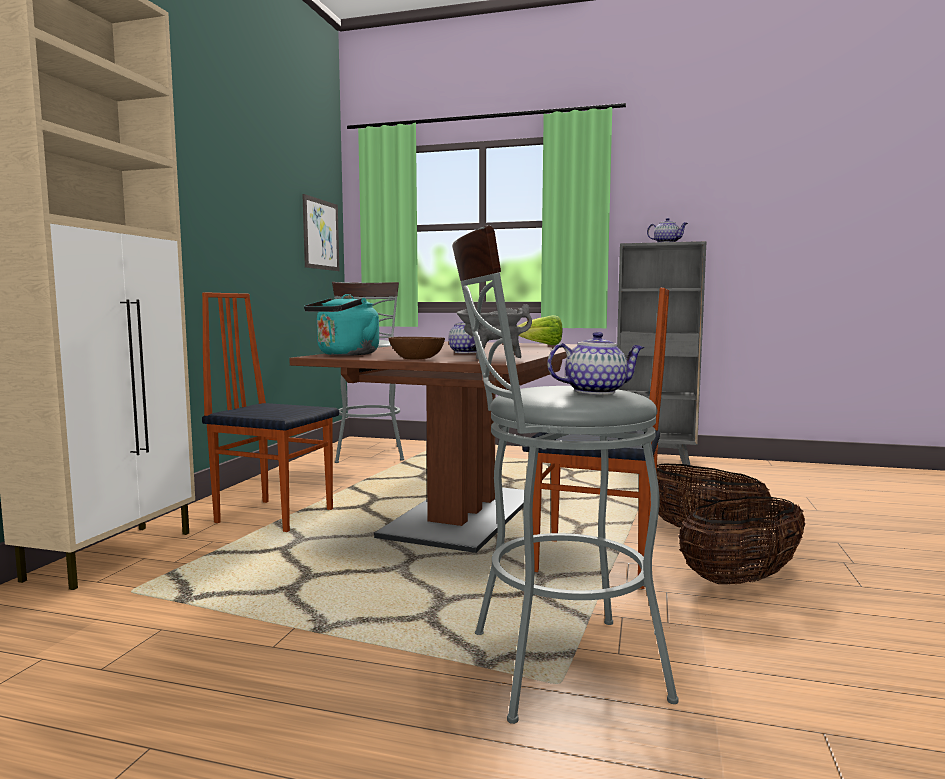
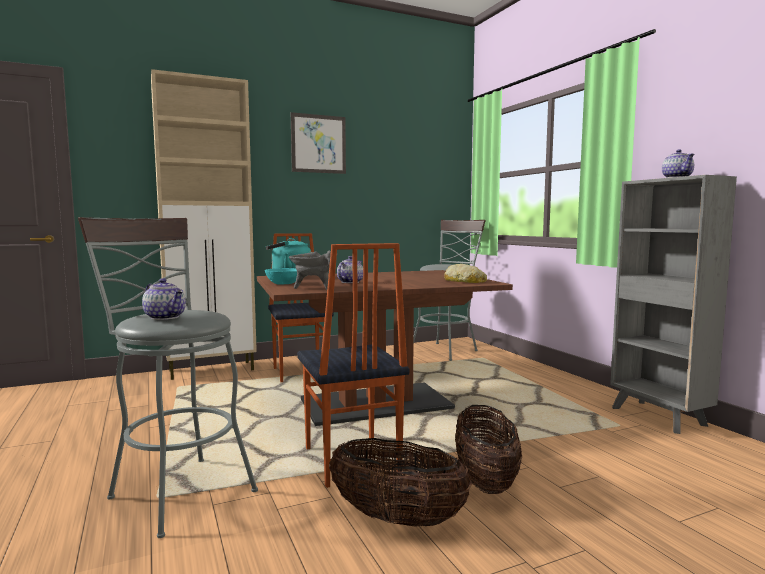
camera: 50 degrees right, 0 degrees up
picture [302,194,339,271] -> picture moved to [291,112,346,174]
brown bowl [388,337,445,359] -> turquoise bowl [265,268,297,284]
lettuce [518,315,562,345] -> bread [444,264,487,283]

